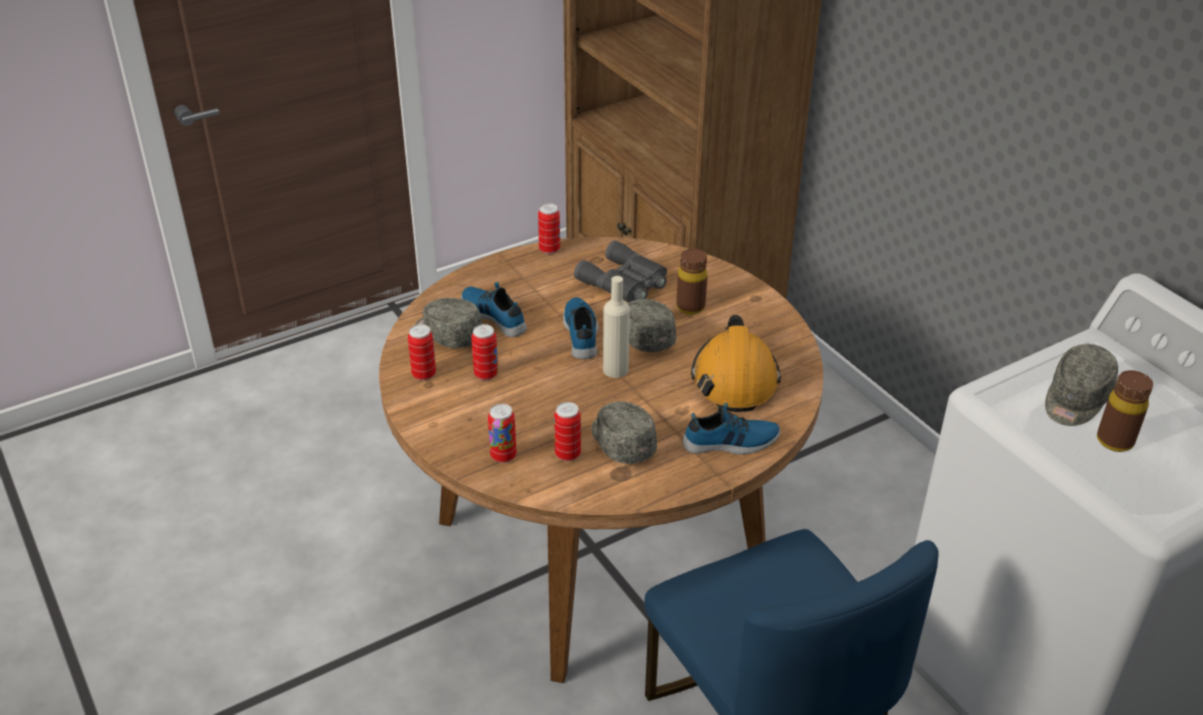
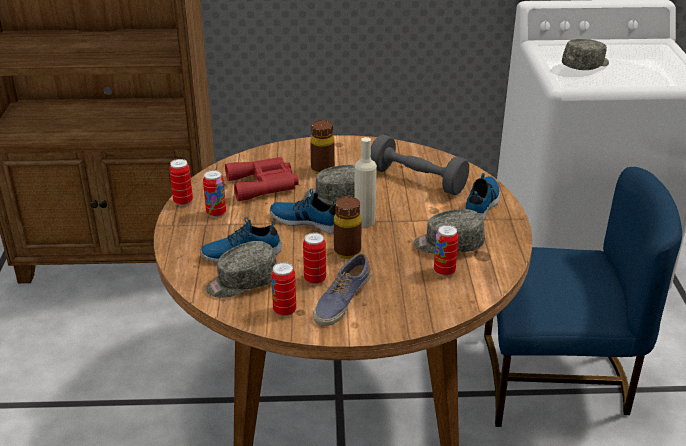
camera: 60 degrees left, 5 degrees down
can [488,404,517,463] -> can moved to [203,170,226,218]
grey binoculars [574,240,667,302] -> red binoculars [225,157,299,201]
orange hard hat [691,315,781,412] -> grey dumbbell [371,134,469,195]
grey cap [1045,344,1118,426] -> grey cap turned 105 degrees counterclockwise [562,39,609,70]
brown bottle [1097,370,1153,452] -> brown bottle moved to [334,196,362,259]
none -> shoe [313,253,372,326]

